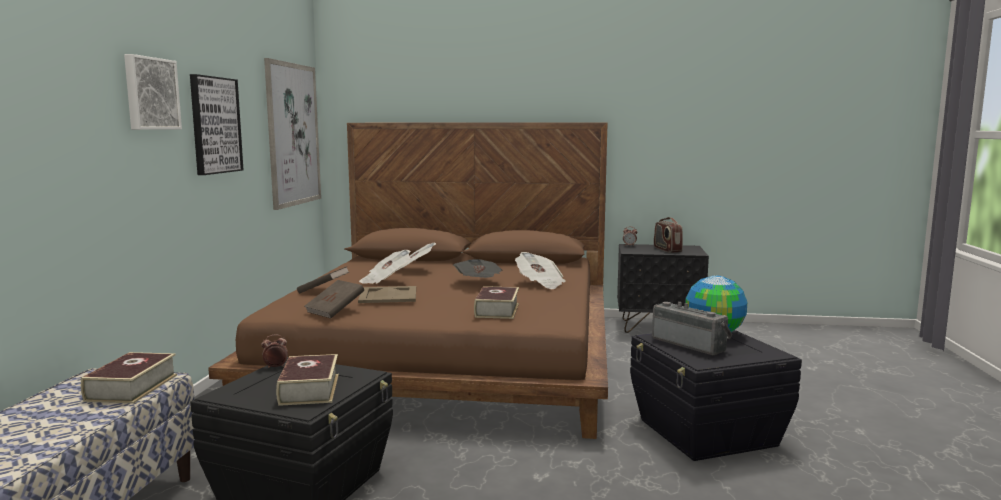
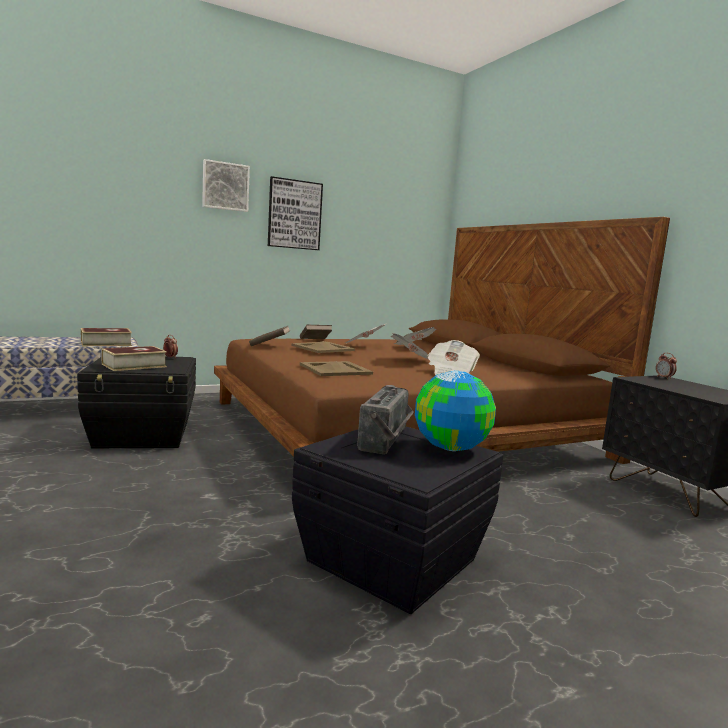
camera: 55 degrees right, 0 degrees up
picture [264,58,321,210] -> none
book [474,286,519,319] -> beige tray [300,361,373,376]
radio [654,217,683,253] -> none

